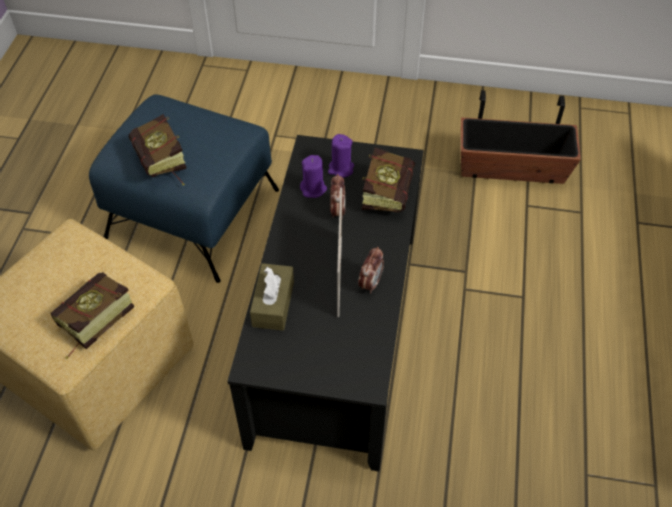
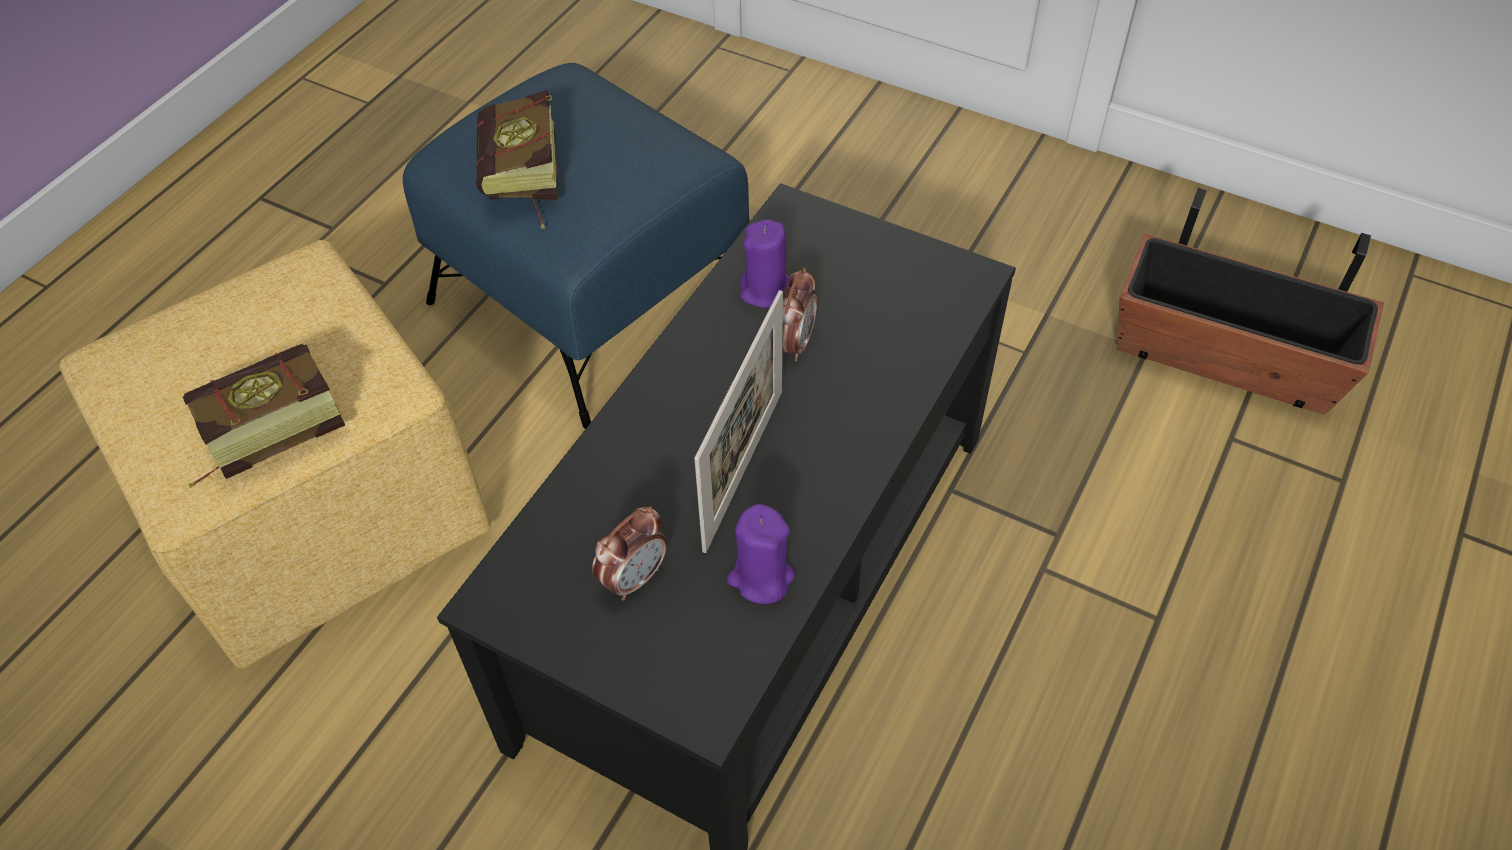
camera: 20 degrees right, 0 degrees up
brown tissue box [250,263,294,331] -> none
purple candle [328,134,354,178] -> purple candle moved to [727,504,795,604]
alarm clock [358,247,384,294] -> alarm clock moved to [592,506,667,600]
book [362,147,415,213] -> none

